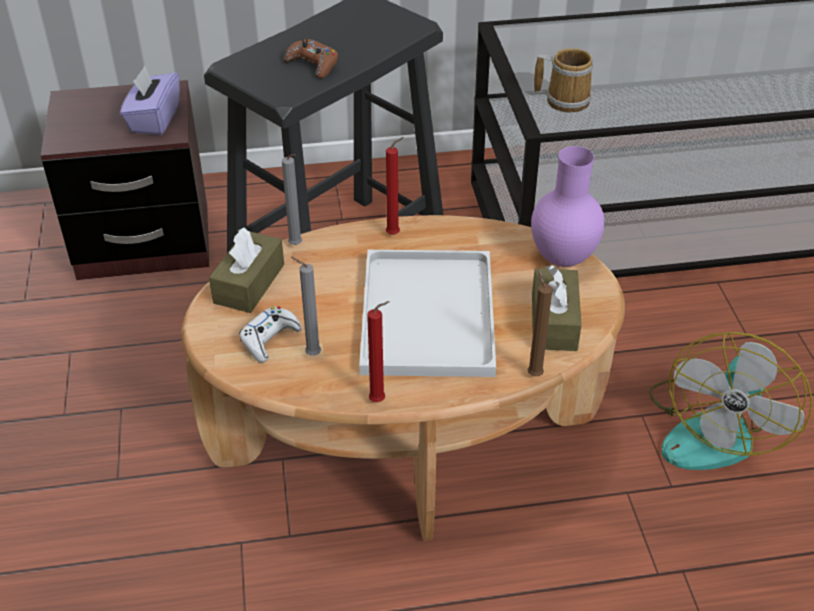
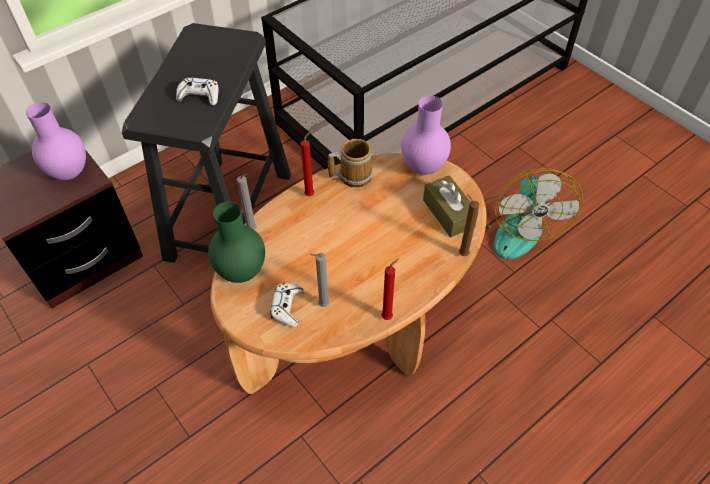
camera: 30 degrees left, 10 degrees up
purple tissue box [120,66,180,135] -> purple vase [26,102,86,180]
brown tissue box [209,227,284,313] -> green vase [208,201,265,283]
brown game controller [284,39,338,78] -> white game controller [176,78,219,105]
white tray [359,250,496,377] -> none
mug [534,48,593,113] -> mug moved to [328,139,373,187]

